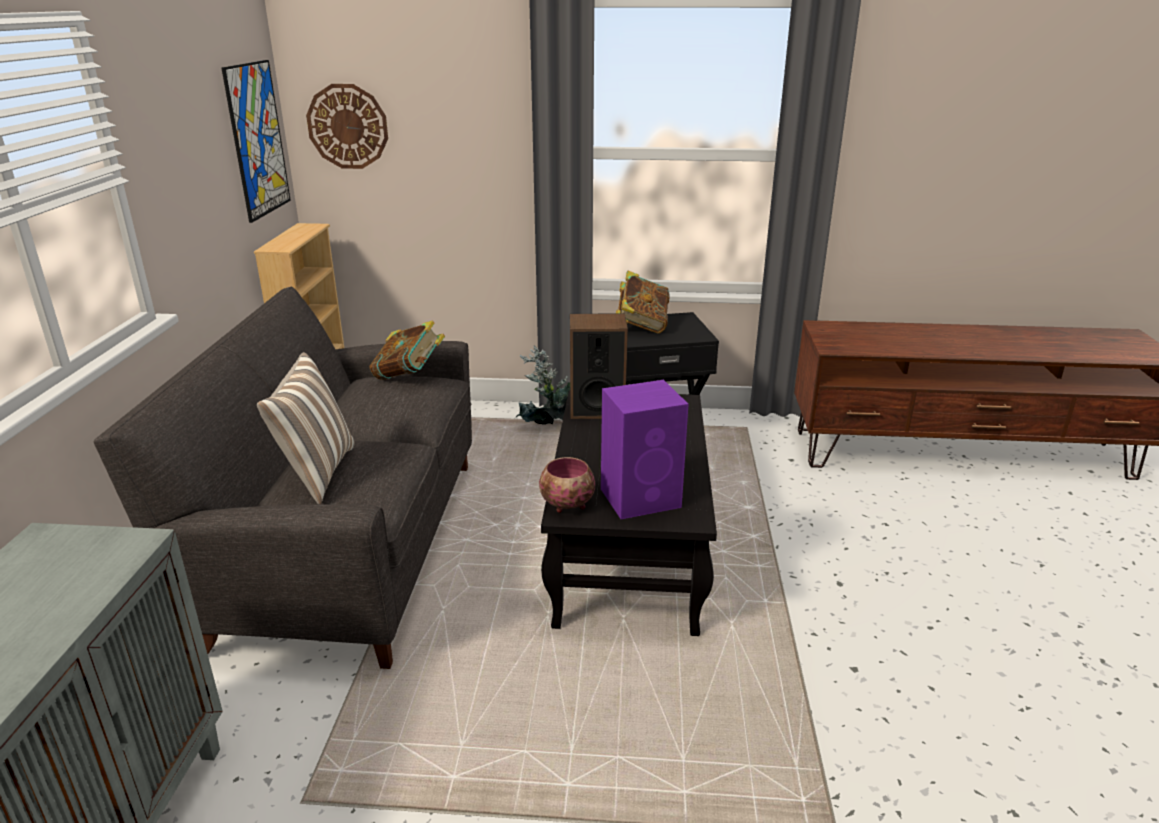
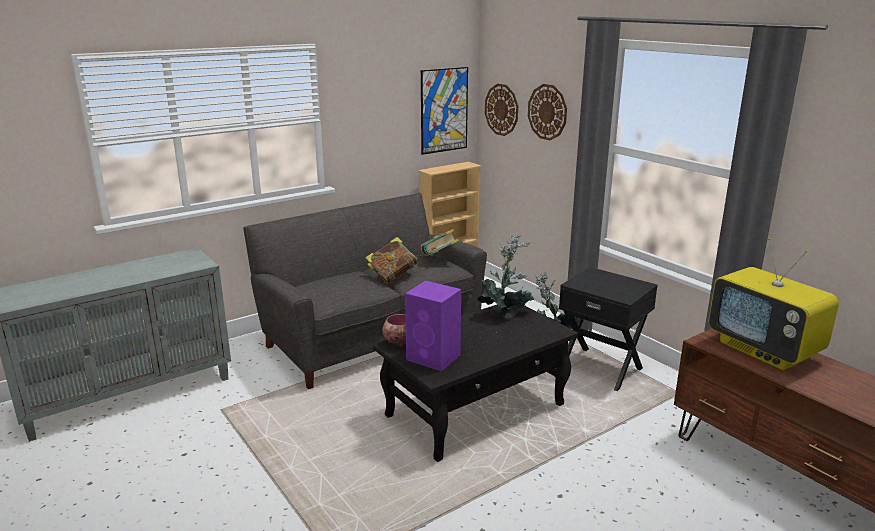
camera: 50 degrees right, 5 degrees down
pillow [257,352,355,504] -> none
speaker [570,313,628,419] -> potted plant [477,234,534,318]
book [616,271,670,333] -> book moved to [365,237,418,284]
none -> wall clock [528,84,567,141]
none -> television [709,238,839,370]

